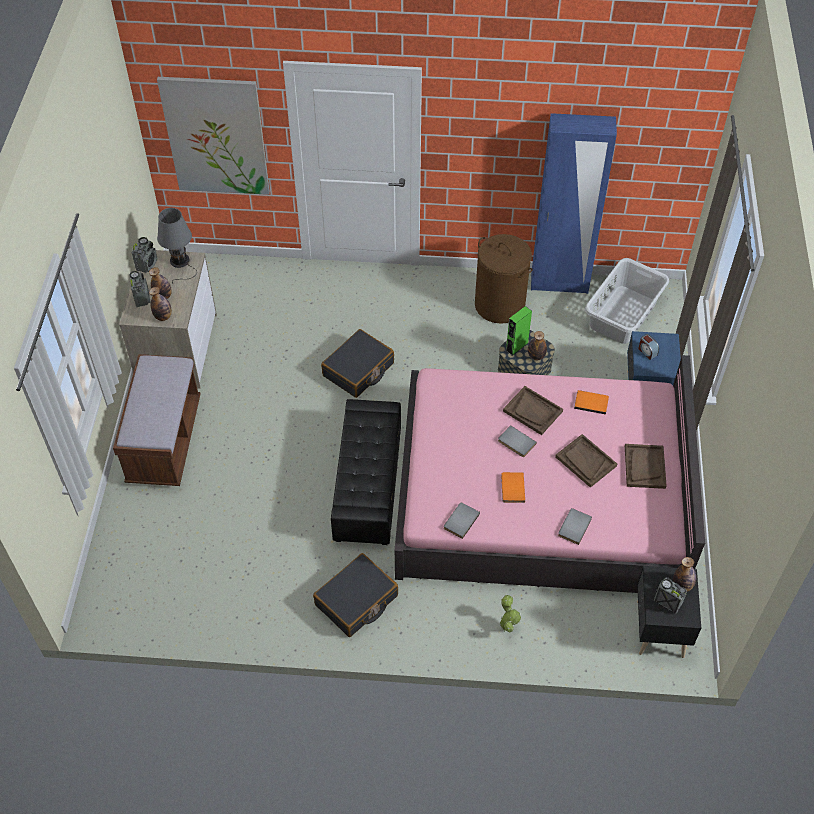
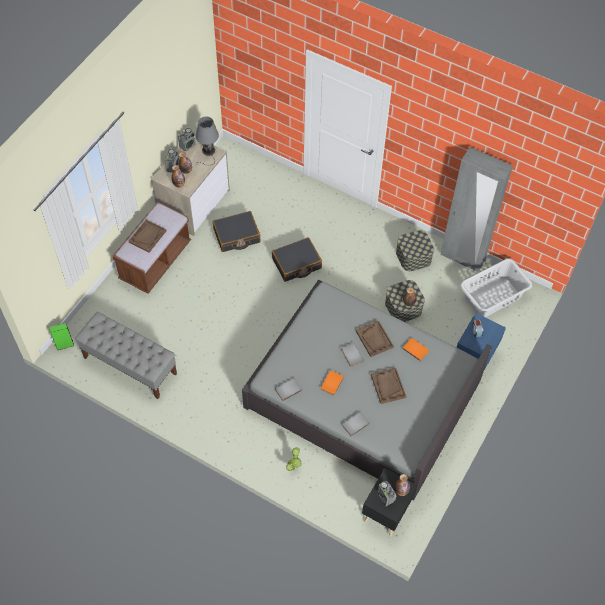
camera: 25 degrees right, 5 degrees up
picture [157,77,270,195] -> none
black suitcase [313,553,398,637] -> black suitcase moved to [213,211,261,252]
black ottoman [331,399,401,545] -> none
pink bed [394,355,705,593] -> grey bed [242,280,492,501]
brown laundry basket [475,234,533,324] -> storage box [396,230,434,271]
green speaker [505,306,532,356] -> green speaker moved to [49,323,74,350]
blue wardrobe [531,113,617,294] -> grey wardrobe [441,147,513,273]
brown tray [625,444,667,489] -> brown tray moved to [129,220,166,253]
none -> grey bench [75,312,177,399]

